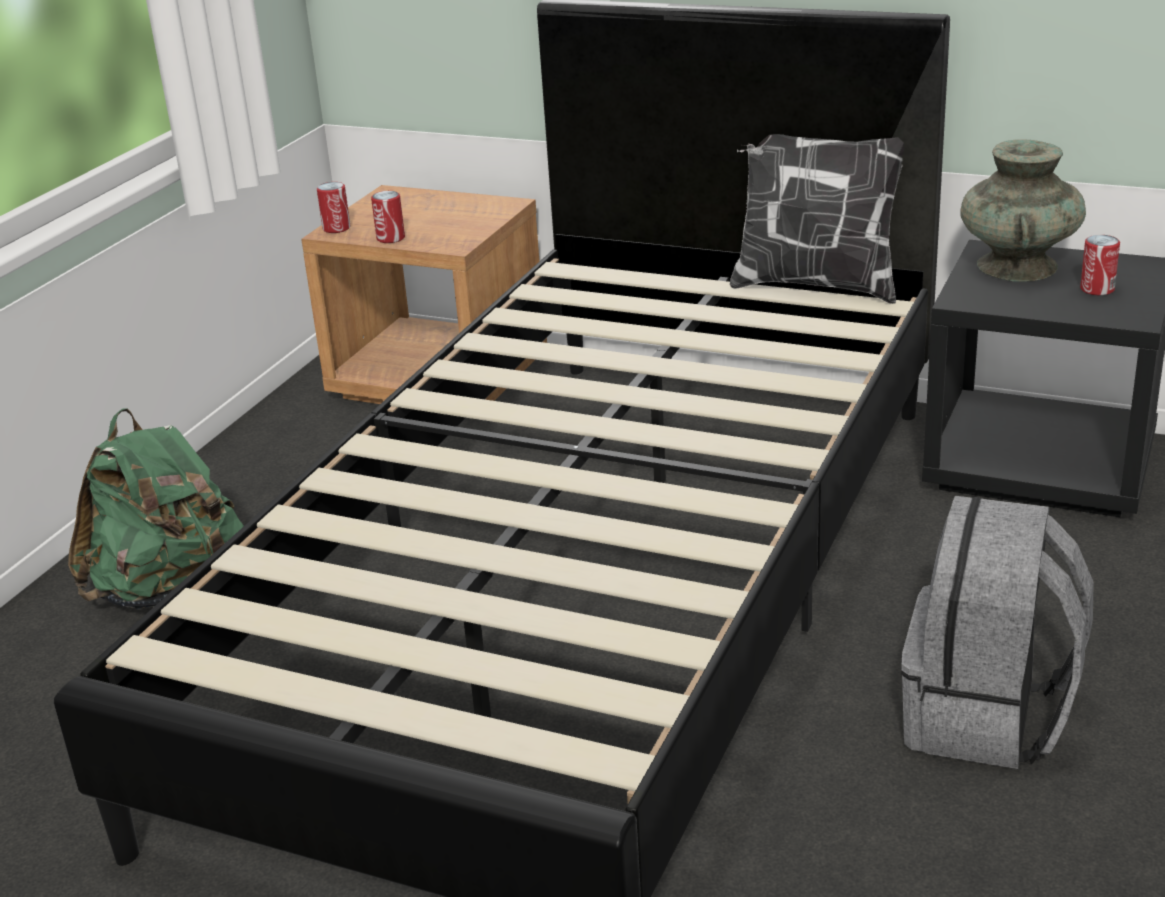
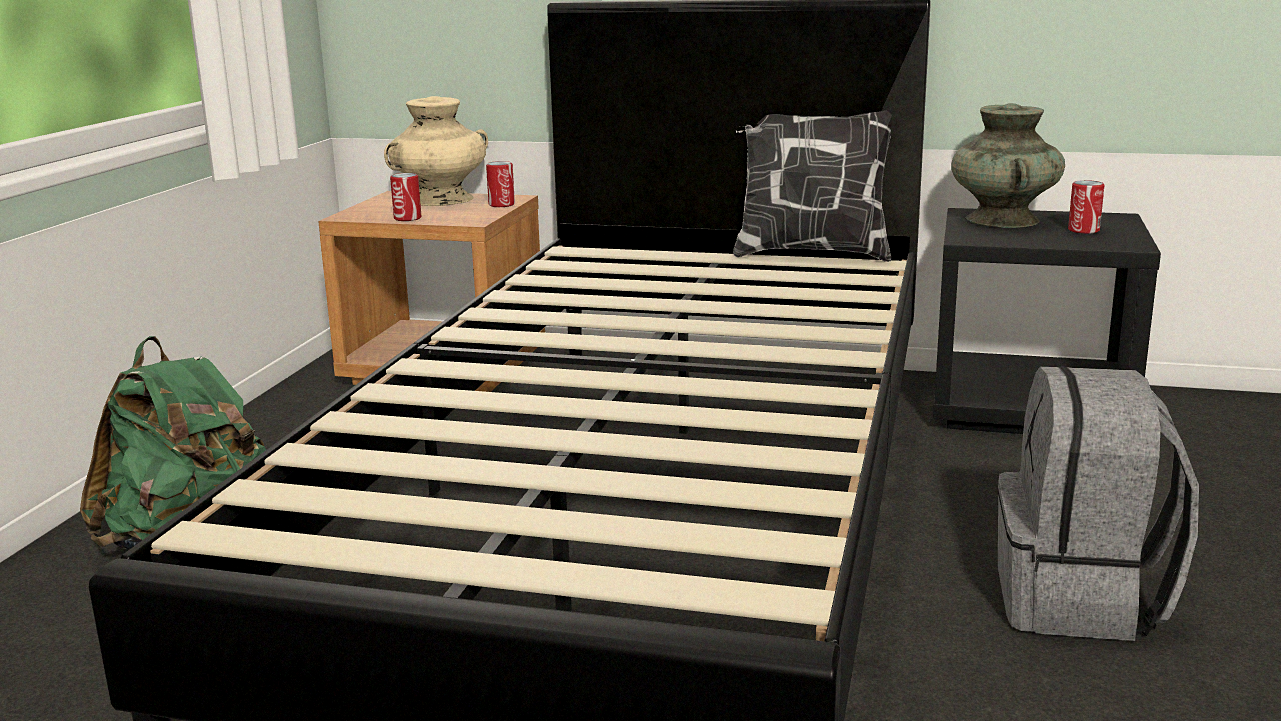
camera: 10 degrees left, 10 degrees down
can [317,182,350,233] -> can moved to [486,161,515,207]
none -> beige vase [384,96,488,206]

